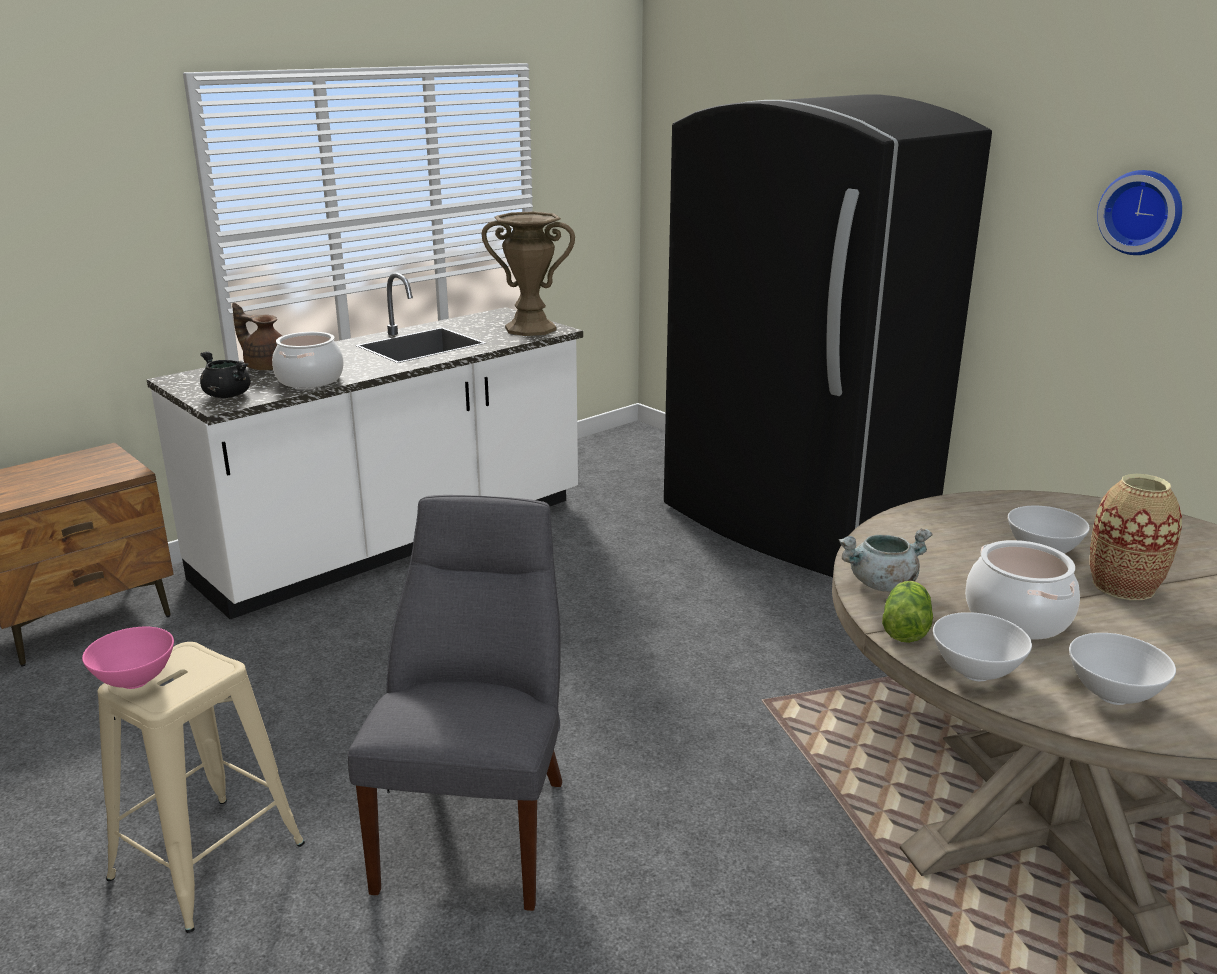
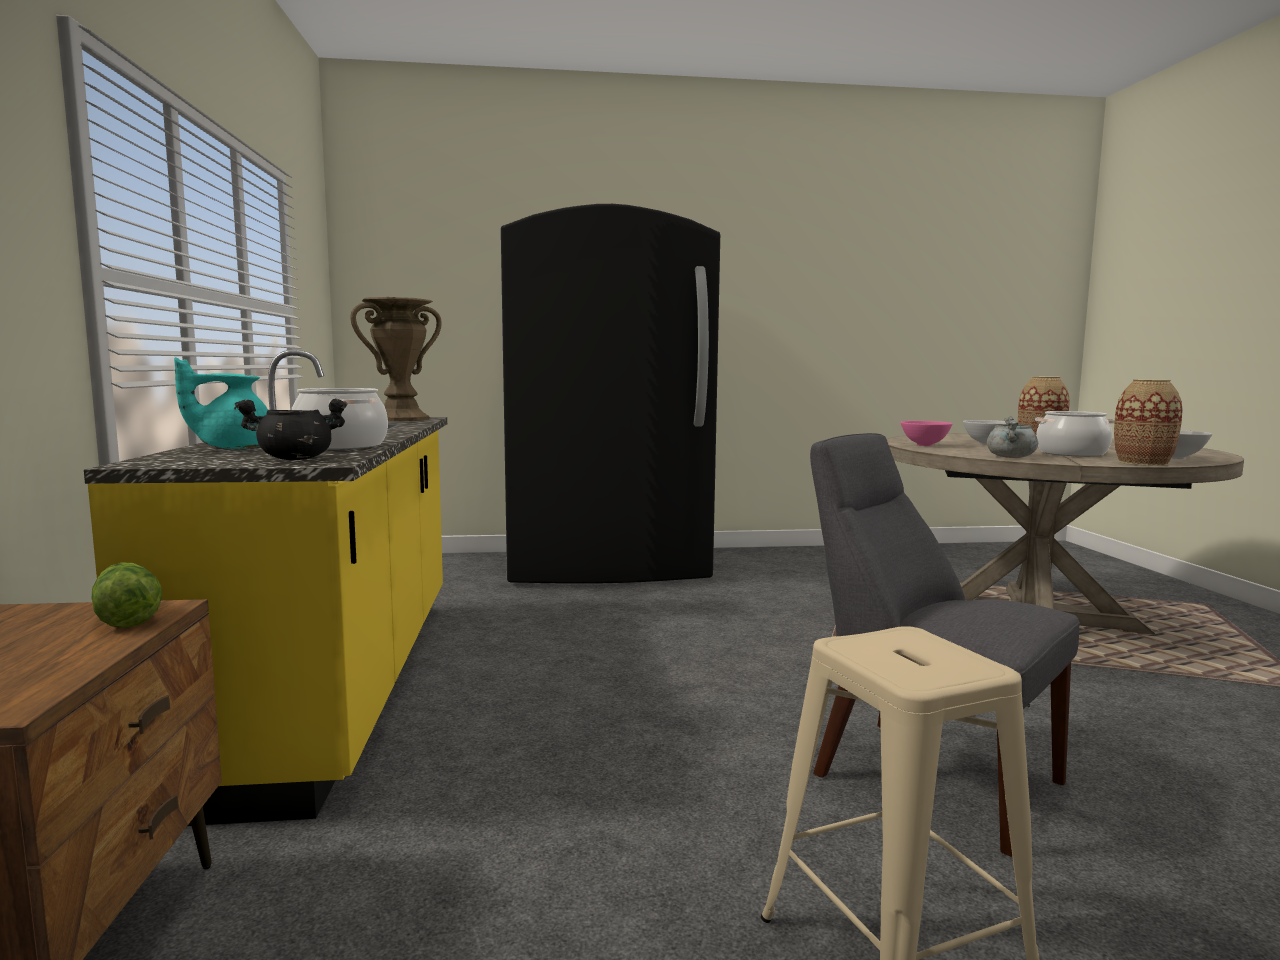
camera: 55 degrees left, 15 degrees down
pink bowl [82,627,174,689] -> pink bowl moved to [900,421,953,446]
white counter [147,273,583,619] -> yellow counter [84,350,447,826]
brown teapot [232,303,282,370] -> turquoise teapot [174,357,268,449]
lettuce [882,581,933,643] -> lettuce moved to [91,563,162,628]
white bowl [933,612,1032,681] -> vase [1114,379,1183,466]
wall clock [1097,170,1182,255] -> none

